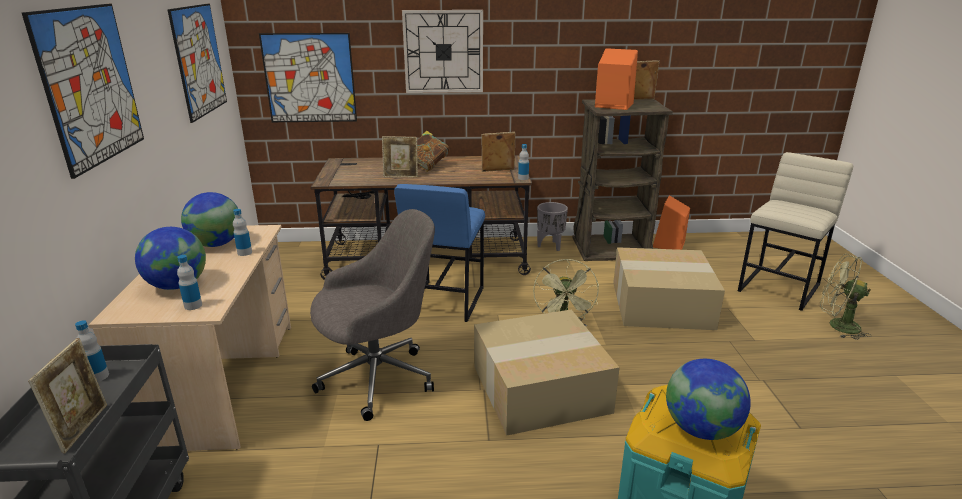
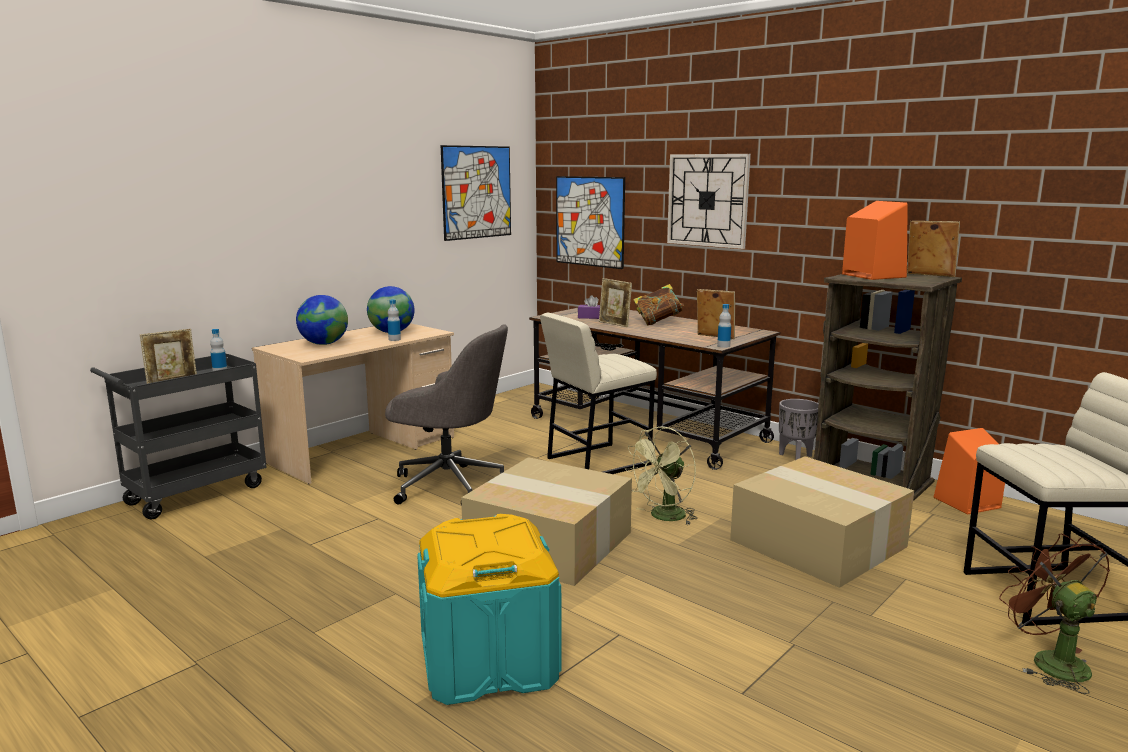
camera: 45 degrees right, 10 degrees down
picture [22,4,144,179] -> none
bottle [177,255,202,310] -> none
blue chair [394,184,485,322] -> beige chair [540,312,657,474]
globe [666,359,751,440] -> none
green fan [820,254,871,340] -> brown fan [999,534,1110,694]
none -> purple tissue box [578,295,600,319]

